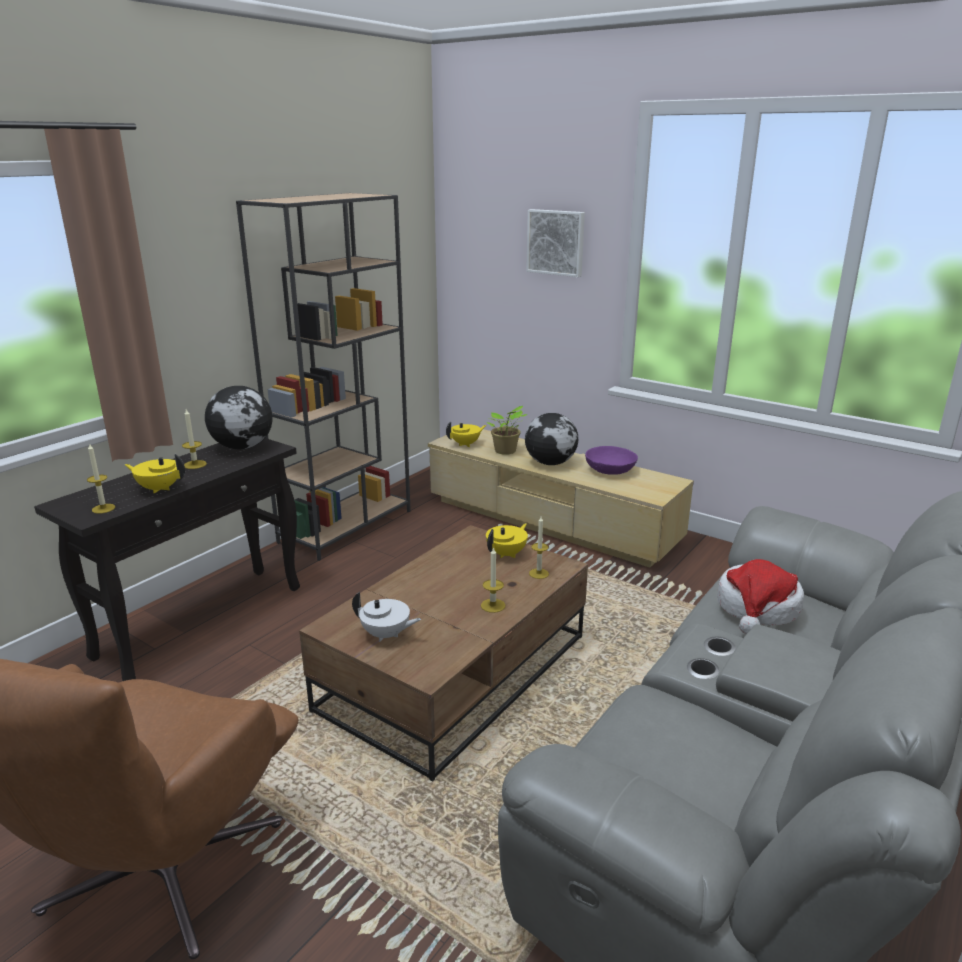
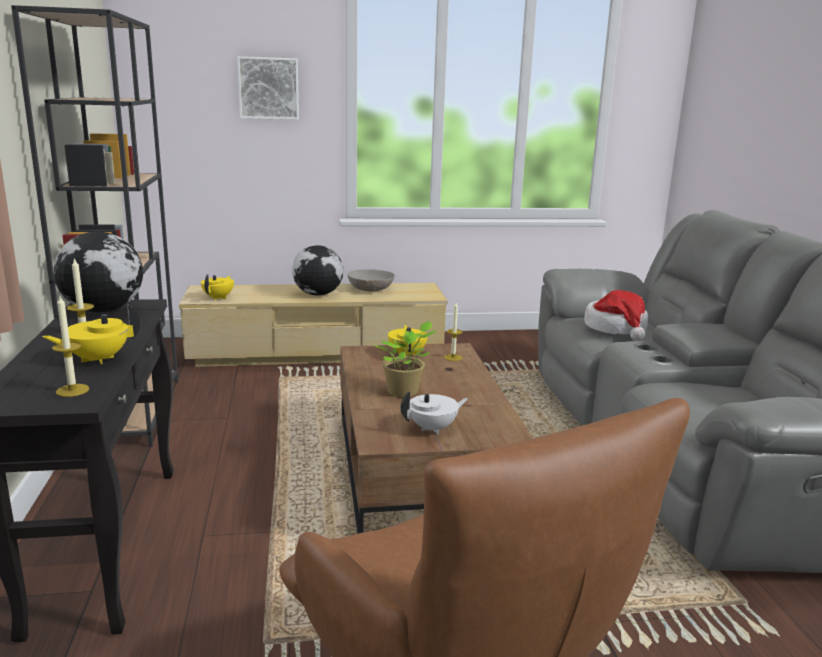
camera: 45 degrees left, 5 degrees down
candle [481,547,505,613] -> none
potted plant [486,406,528,455] -> potted plant moved to [372,321,436,397]
purple bowl [585,446,638,475] -> grey bowl [348,269,395,292]

